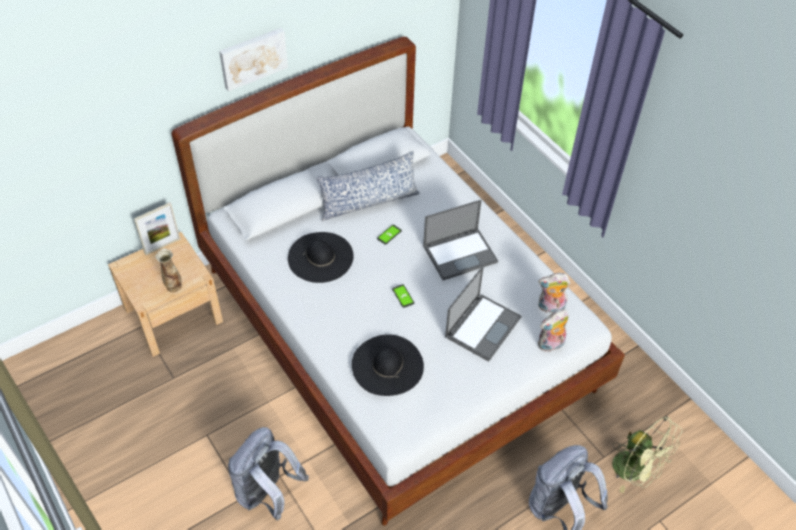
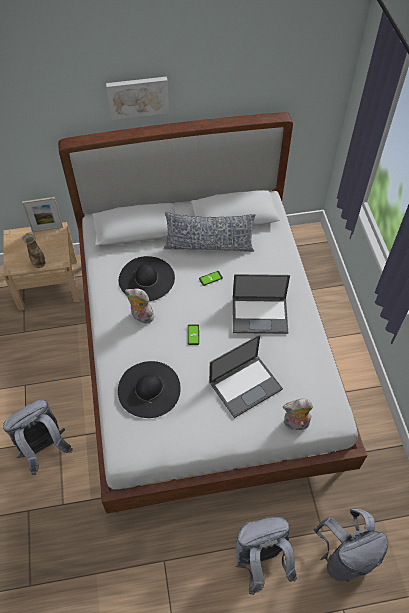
camera: 25 degrees right, 5 degrees up
plush toy [538,273,570,313] -> plush toy moved to [125,288,154,324]
green fan [612,416,683,493] -> grey backpack [313,508,388,582]

